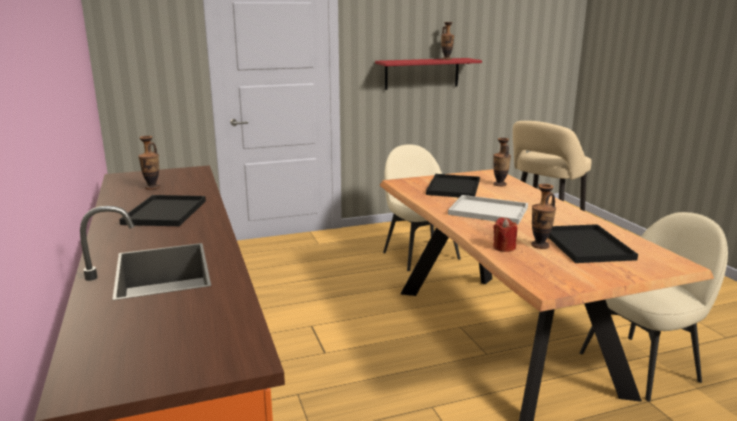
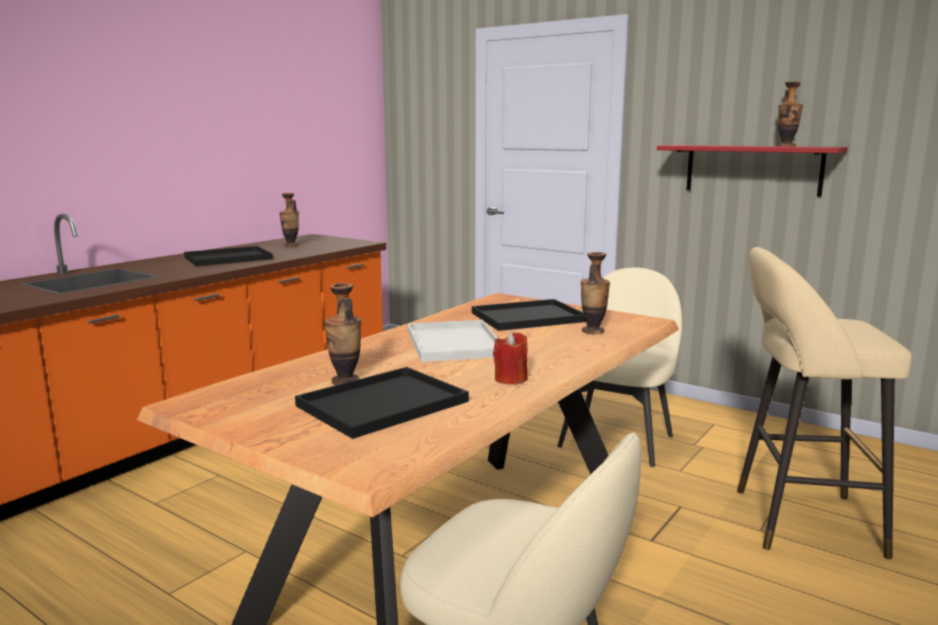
camera: 55 degrees right, 5 degrees down
red candle [493,217,517,252] -> red candle moved to [493,332,528,385]

